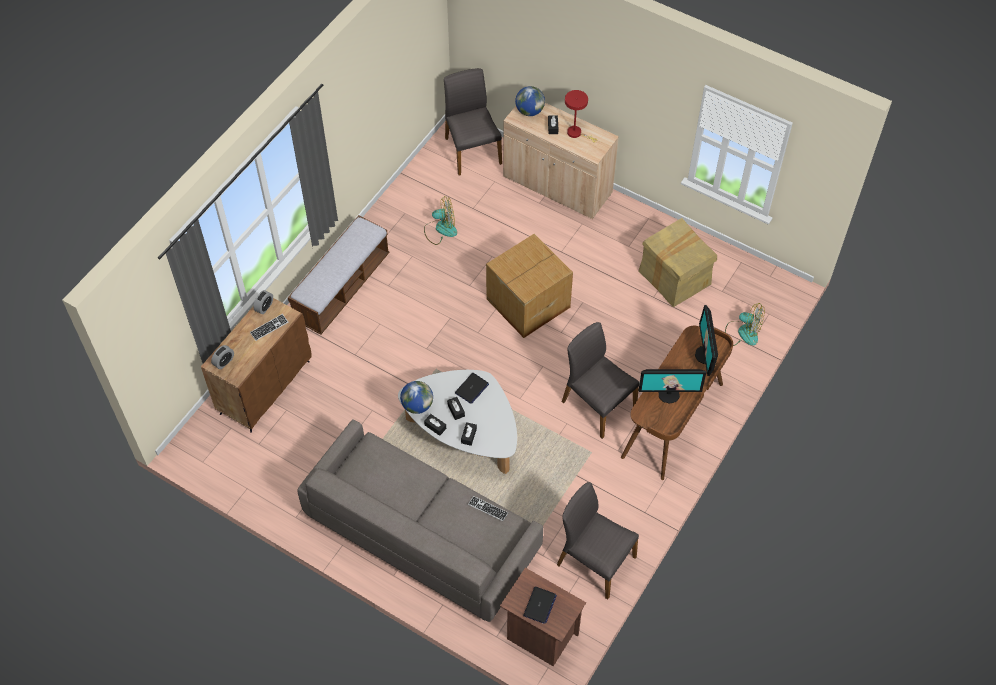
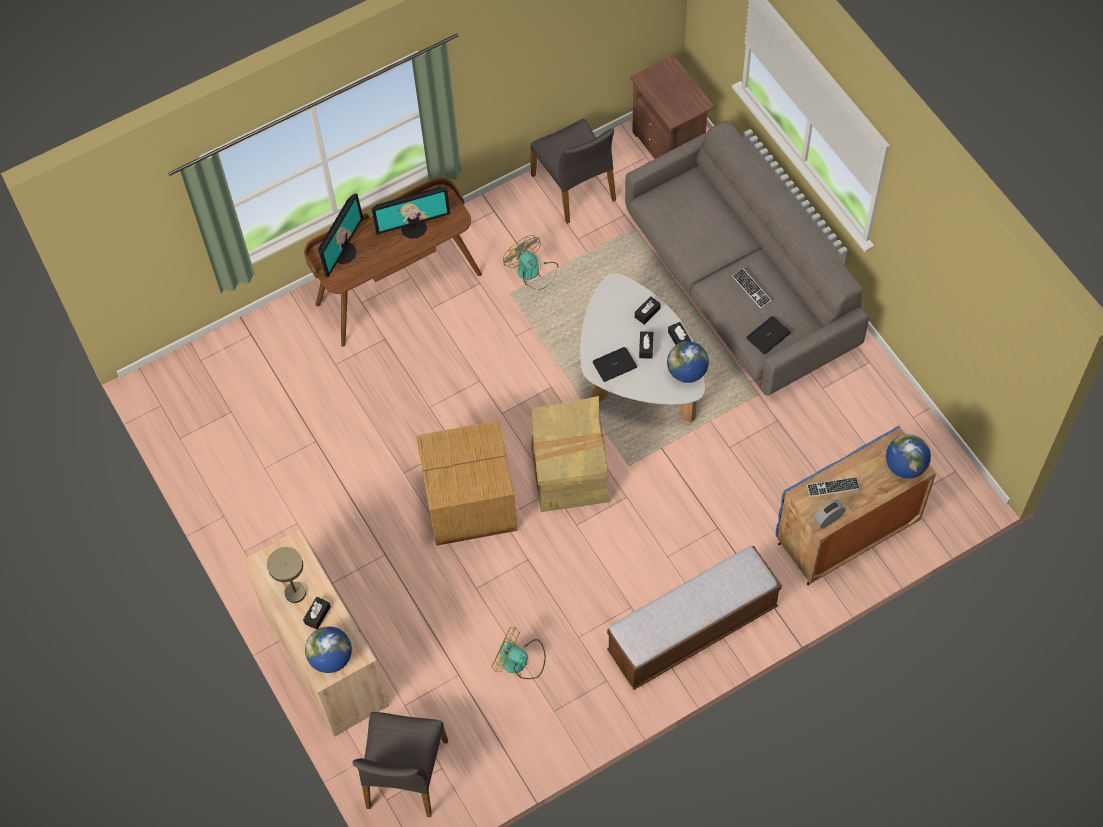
camera: 150 degrees left, 5 degrees up
brown cabinet [201,298,312,433] -> blue cabinet [776,425,936,585]
alarm clock [211,345,234,369] -> globe [886,434,931,479]
keyboard [468,496,508,521] -> keyboard moved to [732,268,772,309]
laptop [523,587,557,624] -> laptop moved to [746,316,791,355]
grey chair [562,322,639,439] -> none
red table lamp [565,90,597,142] -> beige table lamp [267,547,306,603]
cardboard box [638,218,717,307] -> cardboard box moved to [530,396,610,512]
monitor [639,369,706,404] -> monitor turned 135 degrees clockwise [371,187,450,239]
fan [725,303,765,346] -> fan moved to [503,235,558,290]

